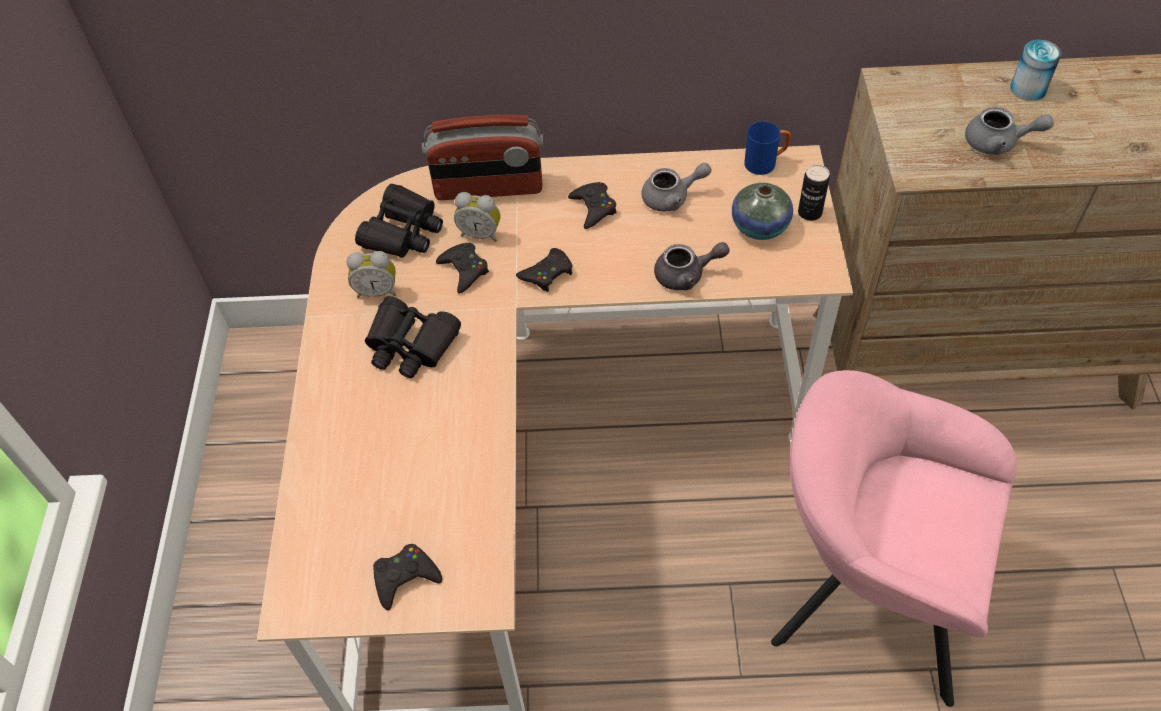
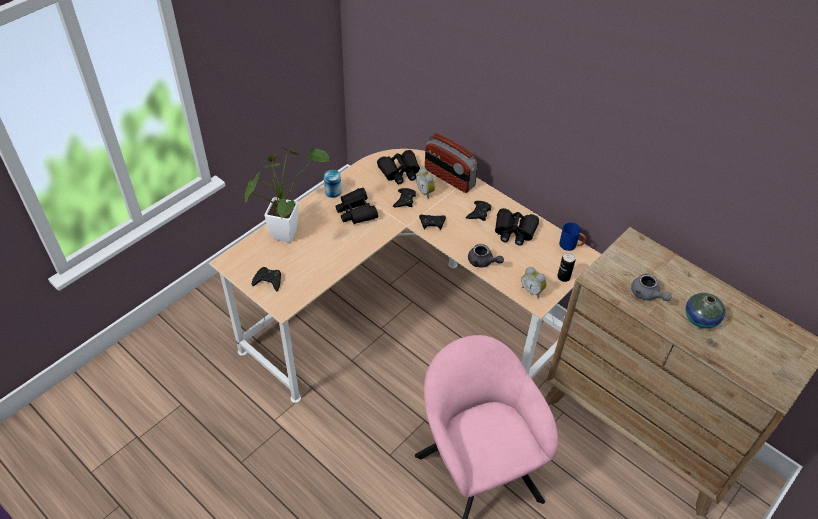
camera: 40 degrees right, 5 degrees down
alarm clock [346,251,396,298] -> alarm clock moved to [521,267,546,298]
grey teapot [642,163,711,212] -> black binoculars [495,208,539,246]
vase [732,183,793,240] -> vase moved to [686,293,725,329]
can [1010,40,1061,101] -> can moved to [324,170,342,198]
none -> potted plant [245,147,329,243]

